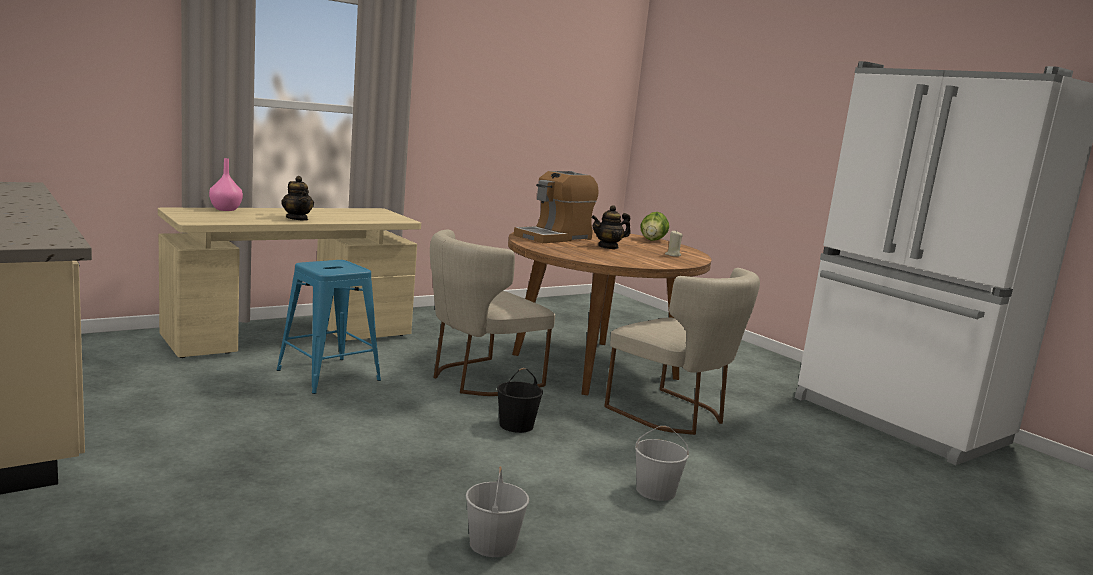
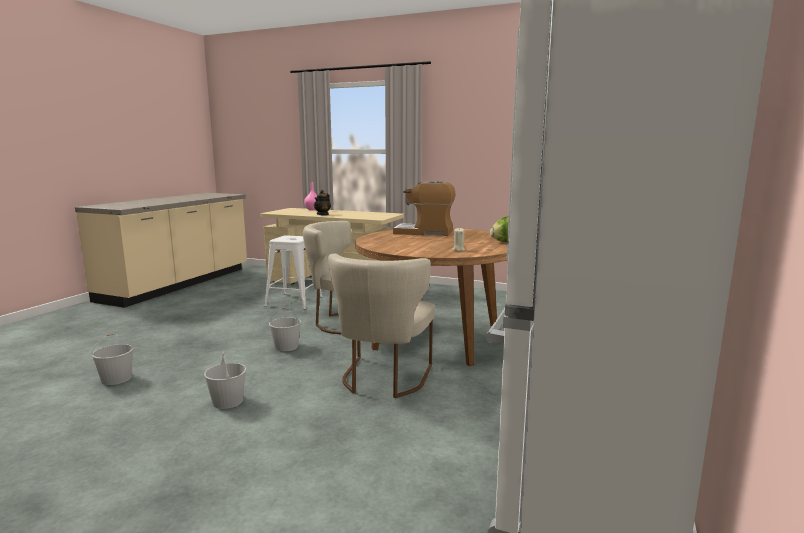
camera: 60 degrees right, 0 degrees up
blue stool [276,260,381,394] -> white stool [265,236,323,310]
black bucket [497,368,543,433] -> white bucket [269,308,301,352]
teapot [591,205,631,249] -> none

